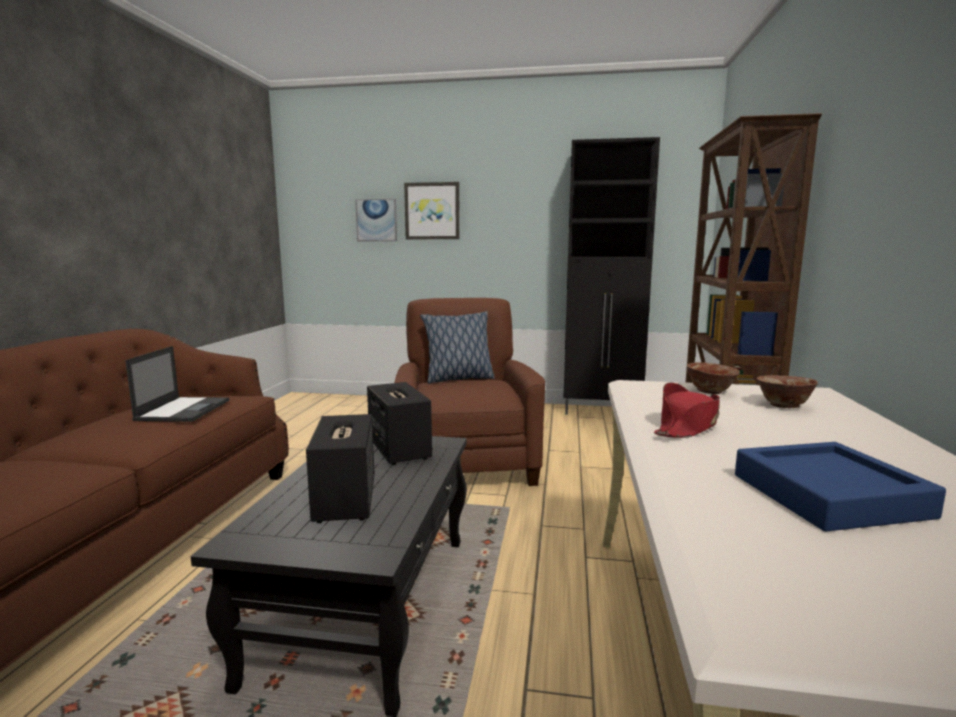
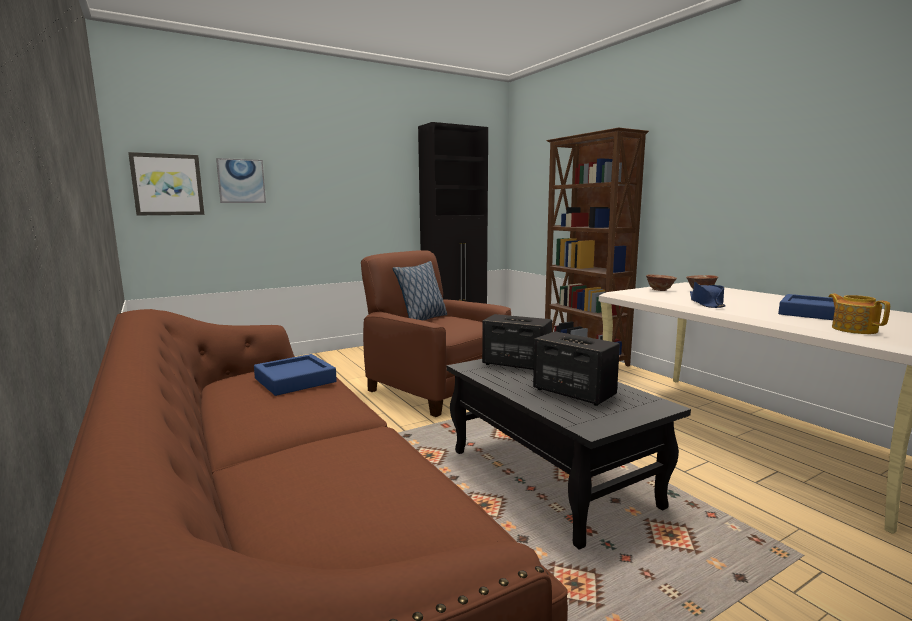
camera: 40 degrees left, 0 degrees up
laptop [125,346,229,422] -> blue tray [254,354,337,396]
picture [404,182,460,239] -> picture moved to [128,152,204,215]
red hat [654,383,720,438] -> blue hat [690,282,726,308]
none -> teapot [829,294,890,334]

